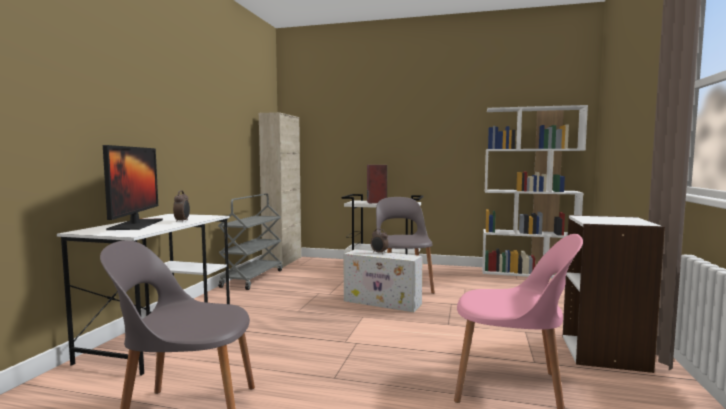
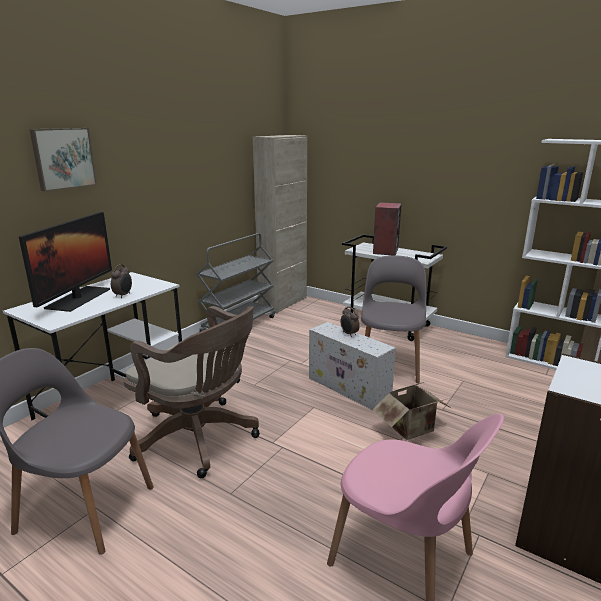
camera: 20 degrees right, 15 degrees up
none -> picture [29,128,97,191]
none -> brown office chair [124,306,260,478]
none -> cardboard box [372,382,451,440]

